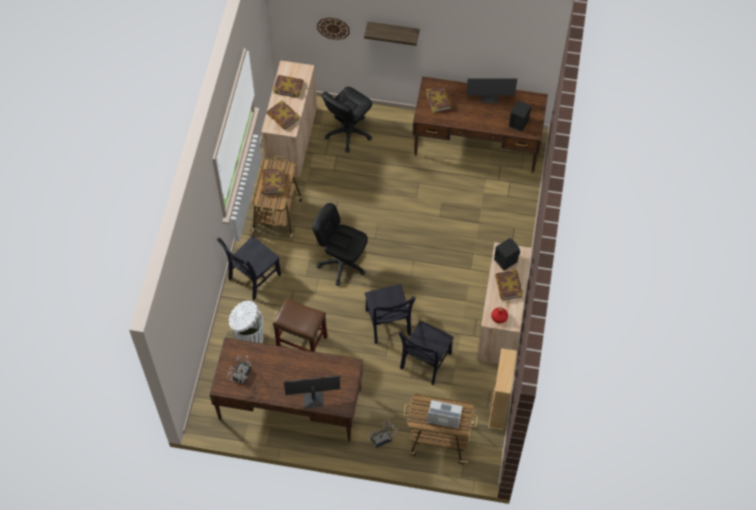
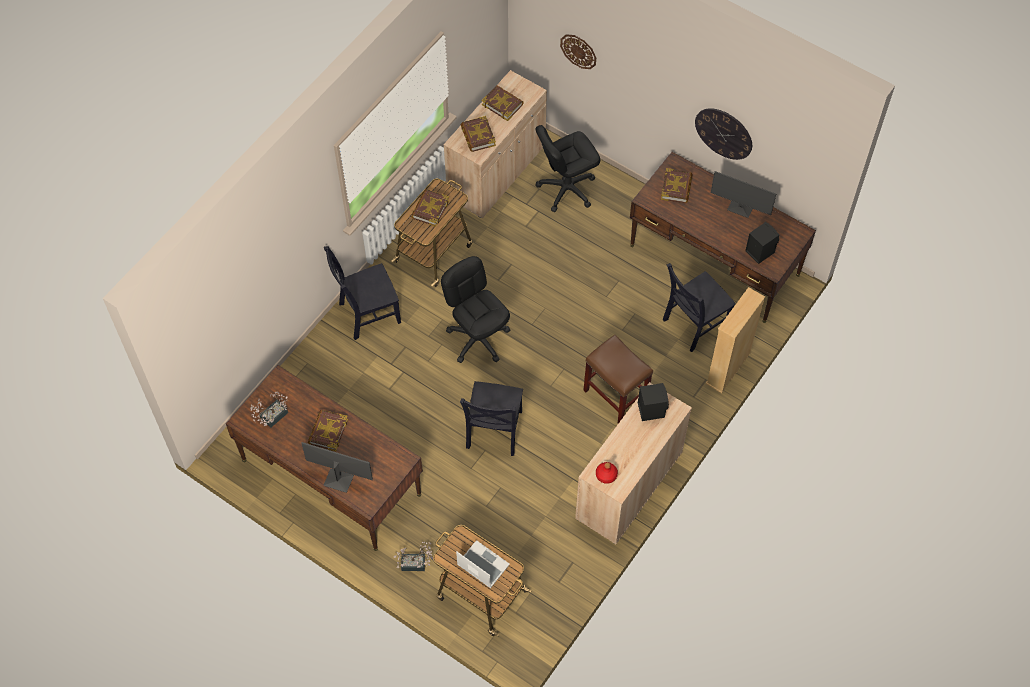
camera: 25 degrees right, 0 degrees up
white trash can [228,300,263,343] -> none
brown stool [273,298,327,352] -> brown stool moved to [584,335,653,424]
shelf [364,22,419,46] -> none
black chair [398,321,454,385] -> black chair moved to [663,263,736,352]
beige bookcase [488,348,517,430] -> beige bookcase moved to [706,287,765,393]
book [495,270,523,300] -> book moved to [308,409,348,451]
none -> wall clock [695,108,752,160]

